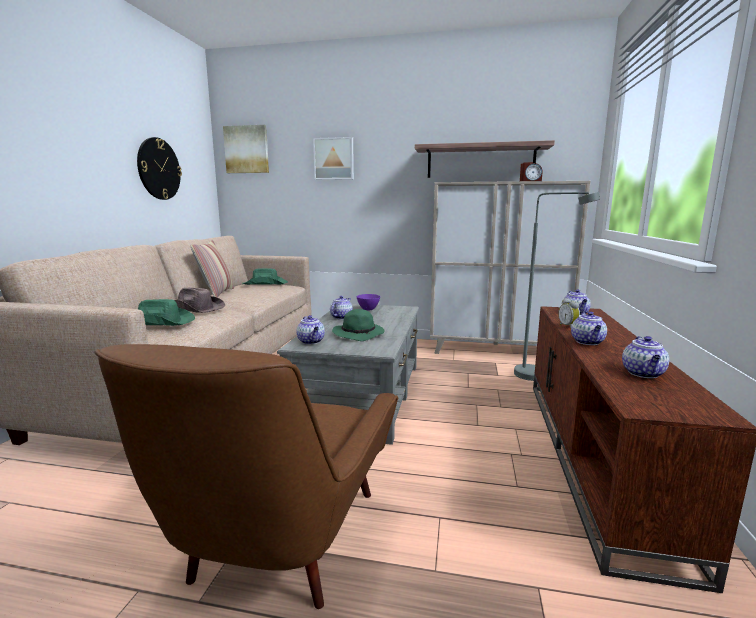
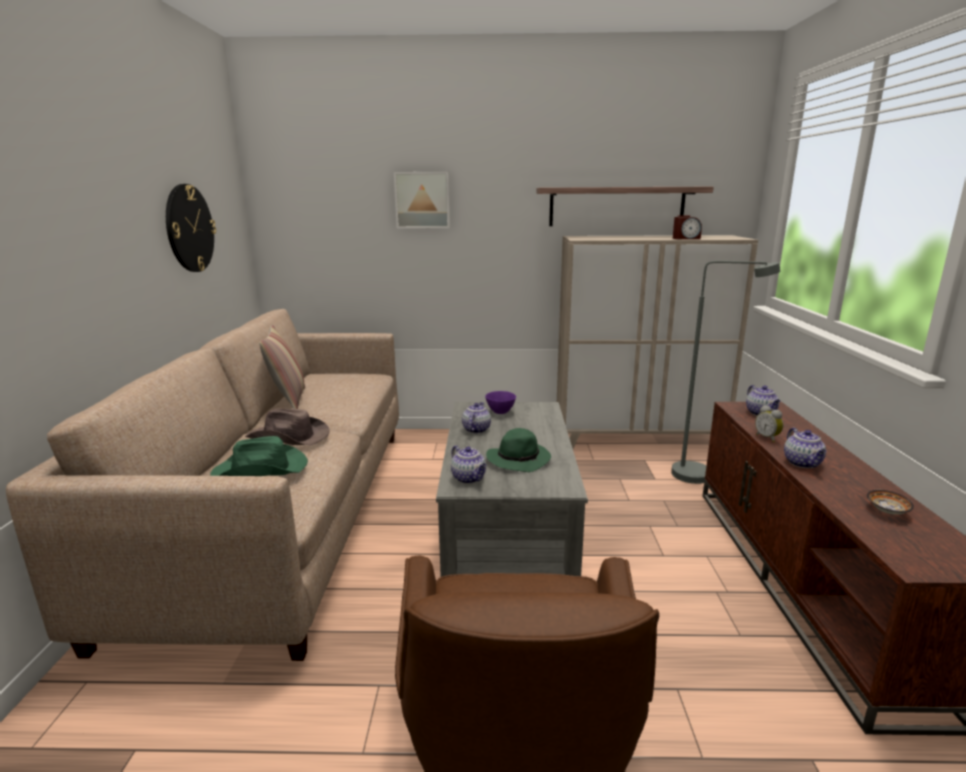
camera: 10 degrees left, 5 degrees up
picture [223,125,269,173] -> none
green hat [242,268,288,285] -> none
teapot [622,336,669,378] -> bowl [867,490,914,515]

